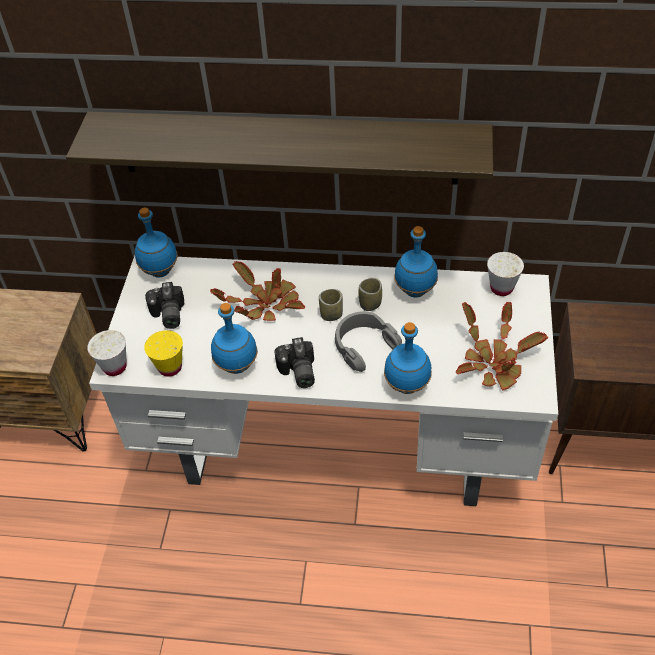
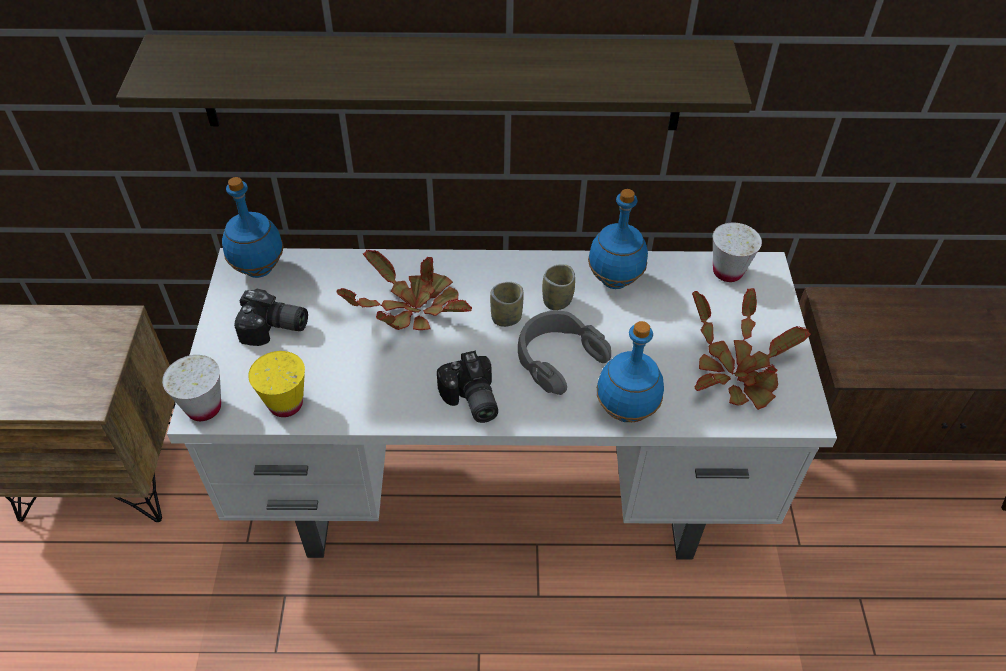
camera: 10 degrees left, 0 degrees up
camera [145,282,184,329] -> camera turned 60 degrees counterclockwise [234,289,308,346]
blue bottle [211,303,258,374] -> none

